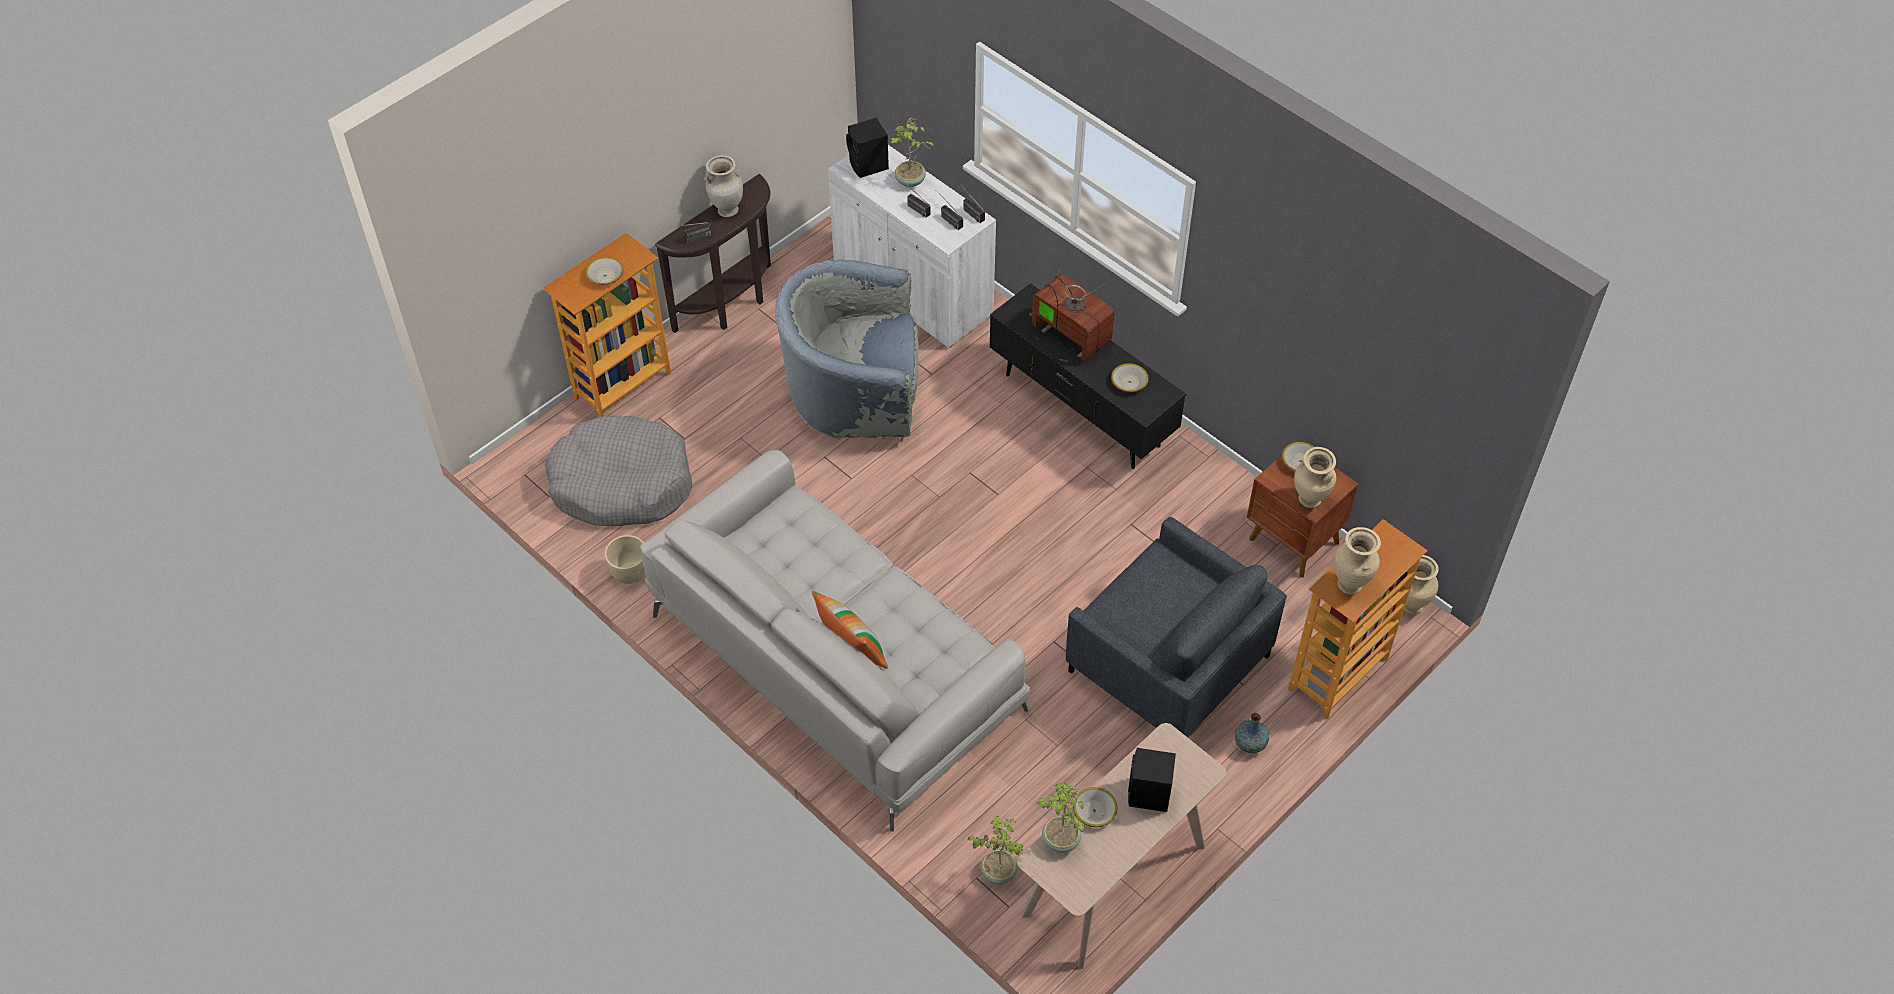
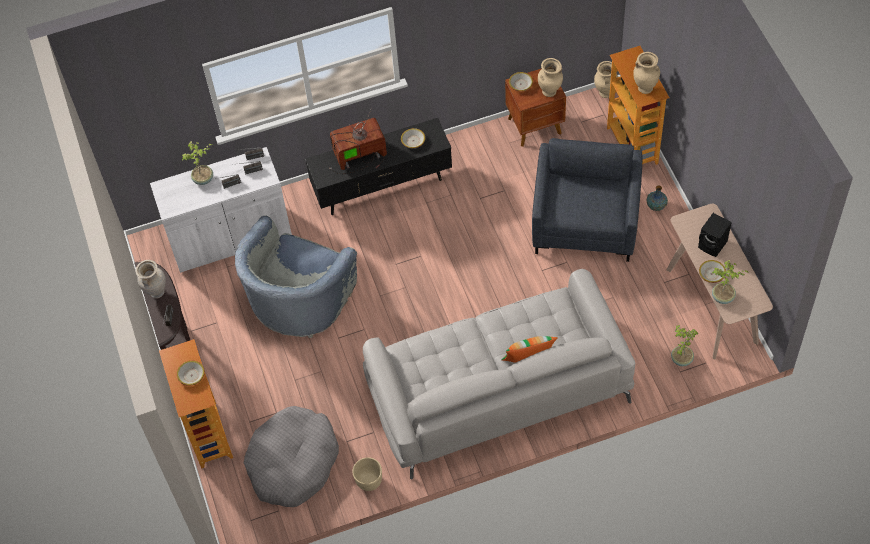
camera: 60 degrees left, 5 degrees up
black speaker [846,118,889,178] -> none
grey armchair [1066,517,1287,737] -> grey armchair turned 60 degrees counterclockwise [532,138,642,262]

